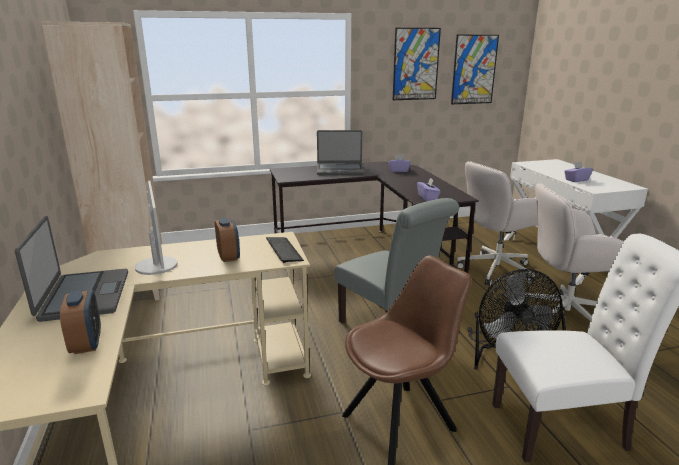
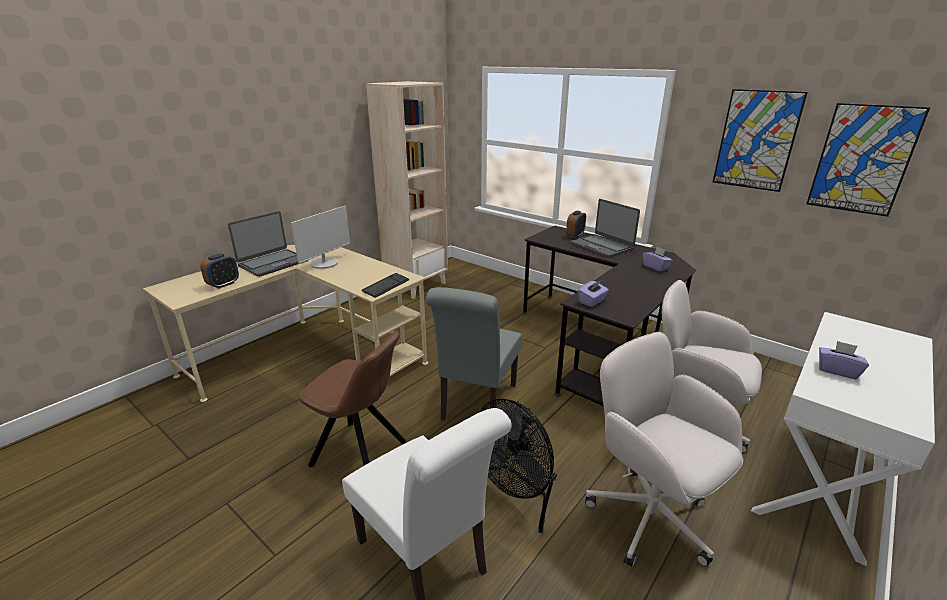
camera: 55 degrees right, 5 degrees up
alarm clock [215,218,240,262] -> alarm clock moved to [566,211,586,238]

